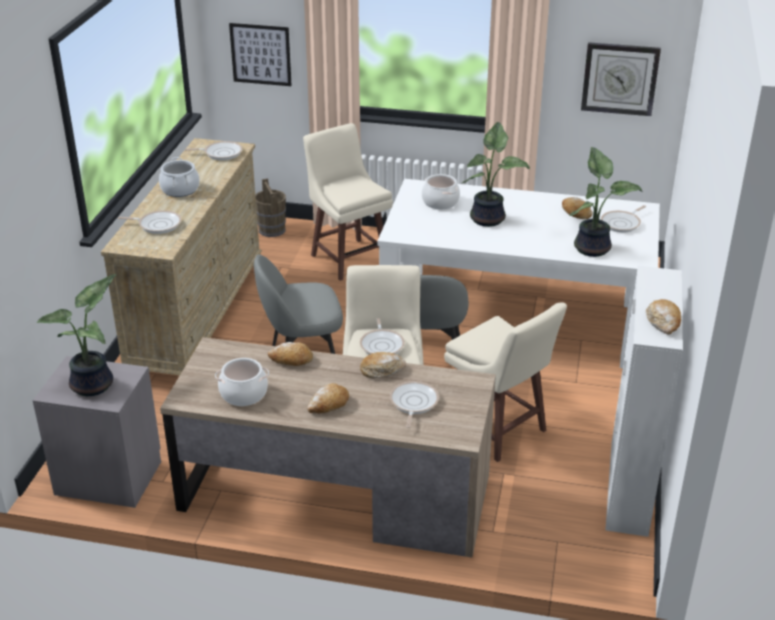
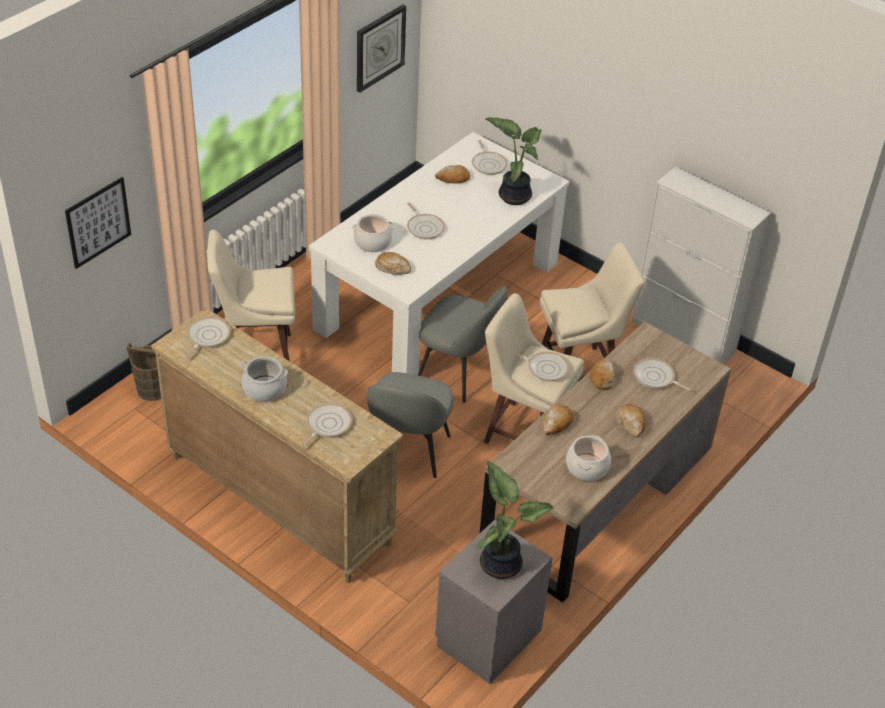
camera: 65 degrees left, 10 degrees up
potted plant [461,122,530,227] -> frying pan [407,203,445,239]
bread [646,299,681,334] -> bread moved to [375,252,411,275]

